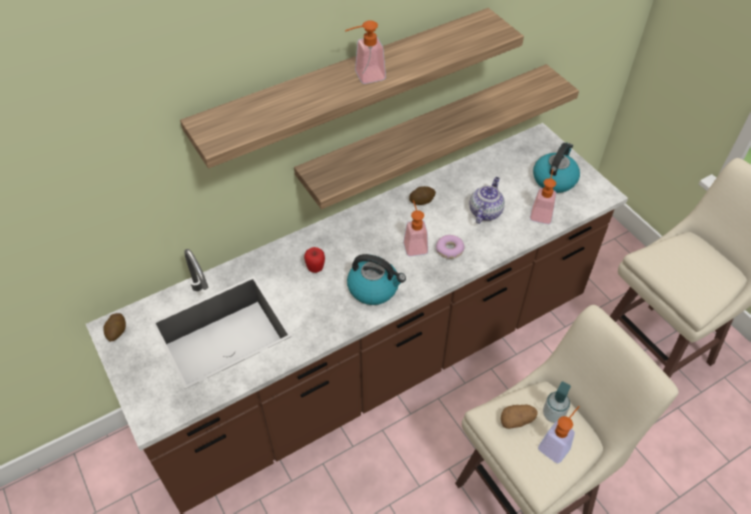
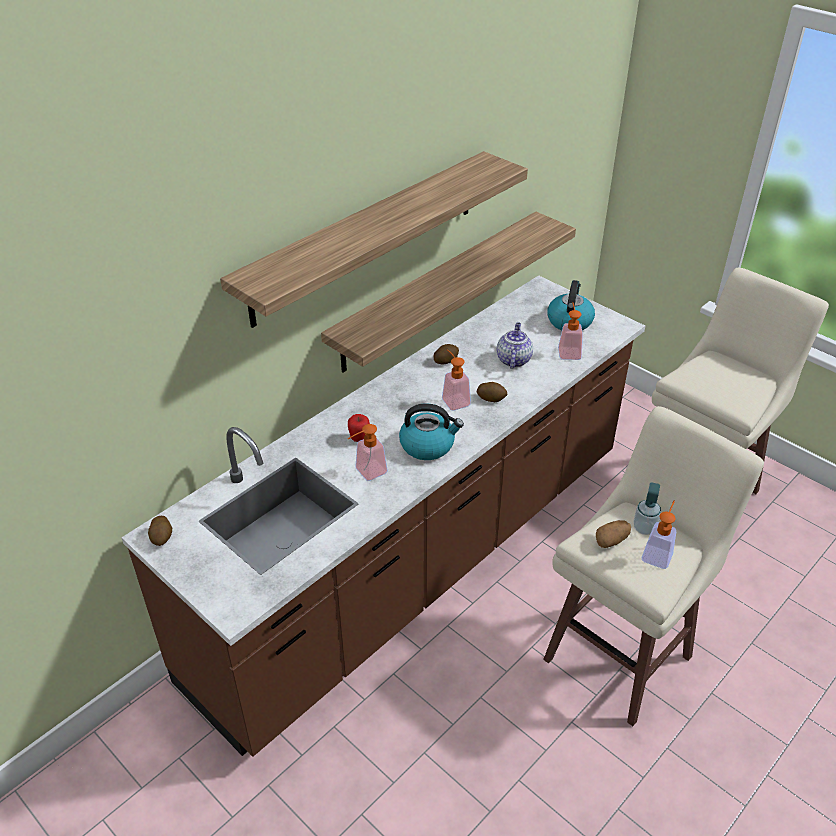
camera: 15 degrees left, 10 degrees down
soap dispenser [345,20,386,84] -> soap dispenser moved to [348,424,388,481]
donut [436,235,464,259] -> potato [477,382,507,402]

